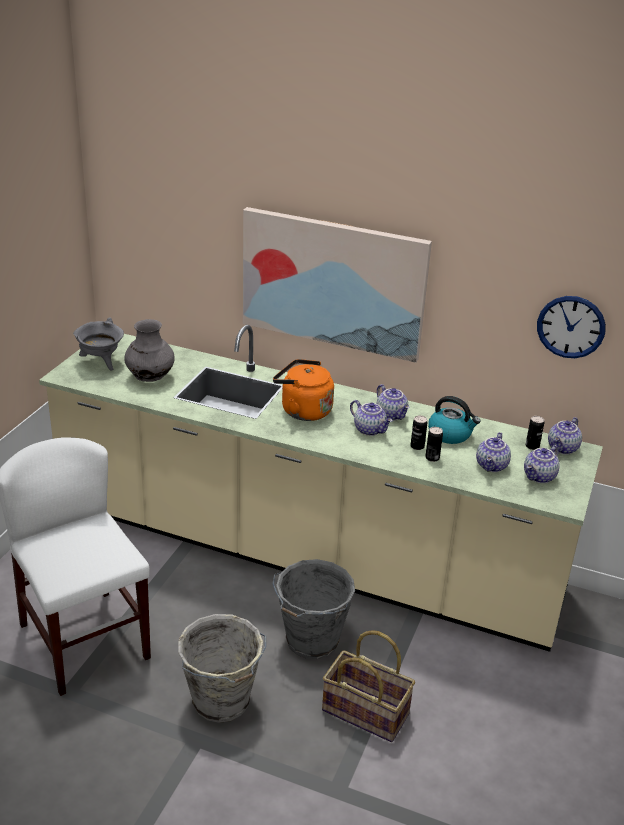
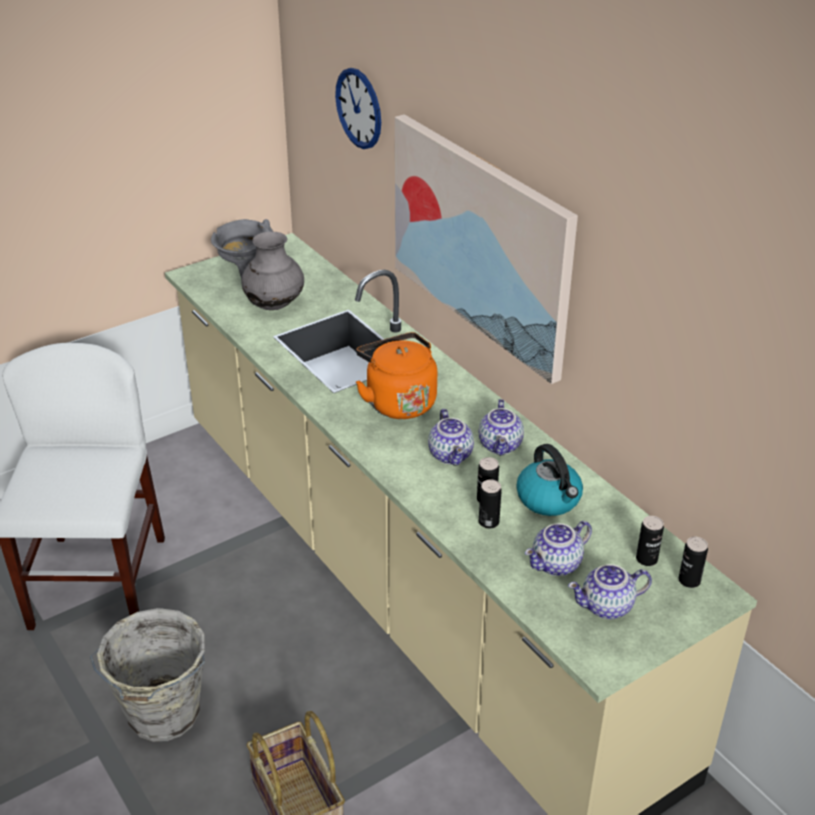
camera: 35 degrees right, 5 degrees up
grey bucket [272,559,355,659] -> none
wall clock [537,296,606,358] -> wall clock moved to [335,68,381,149]
teapot [548,417,582,455] -> can [678,537,708,588]

